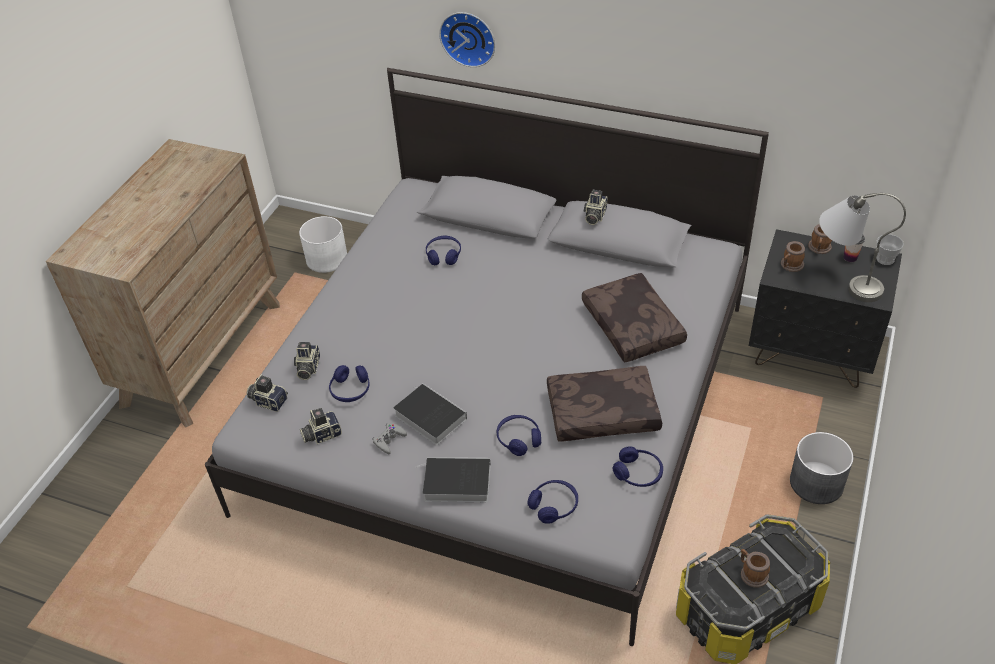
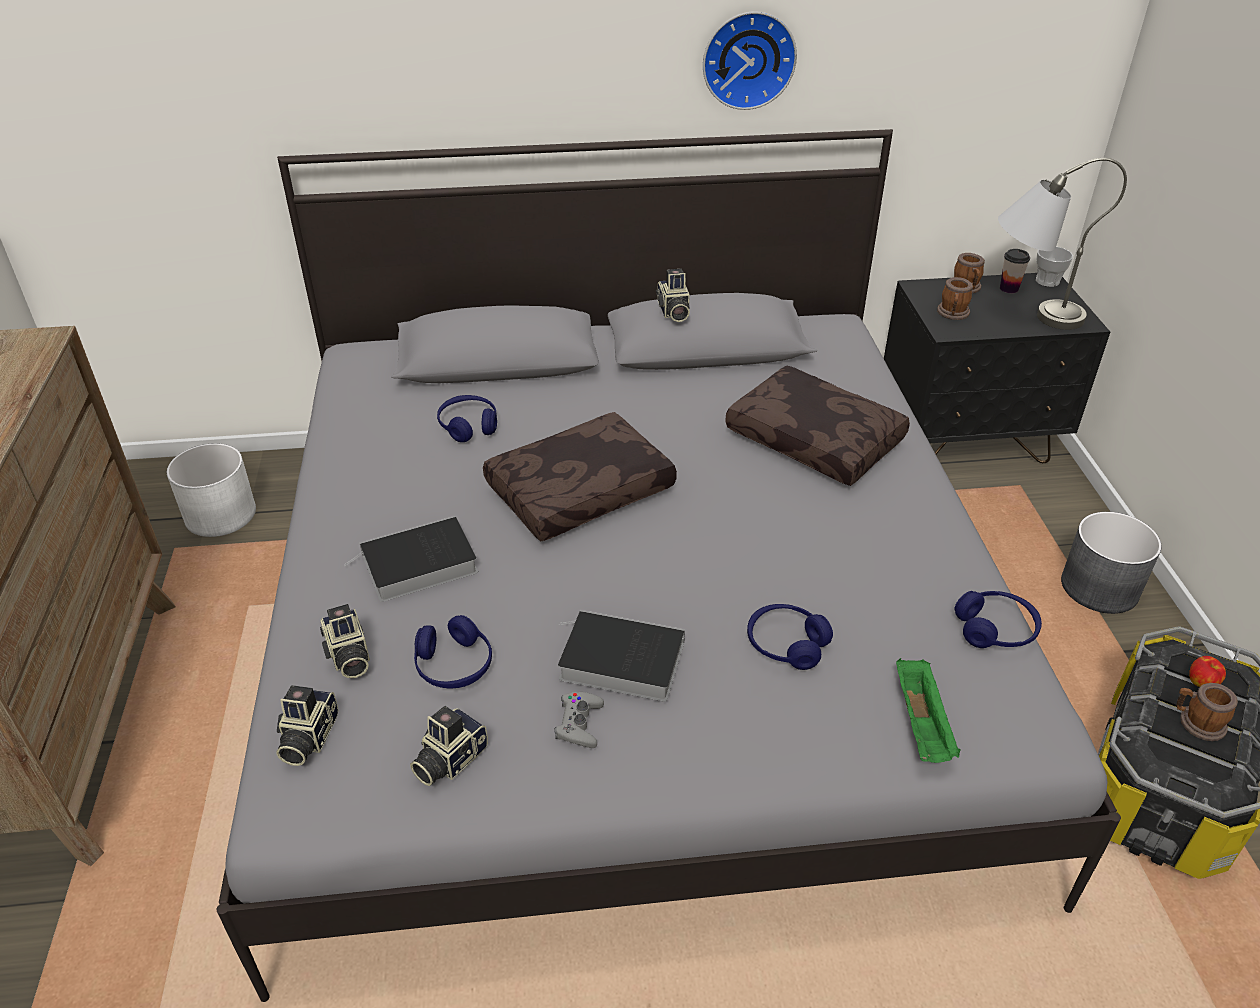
camera: 30 degrees left, 5 degrees down
camera [246,374,288,412] -> camera turned 75 degrees counterclockwise [276,685,338,766]
book [415,457,491,502] -> book moved to [344,516,478,602]
wall clock [439,12,495,67] -> wall clock moved to [703,11,797,110]
blue headphones [528,480,578,524] -> green tray [896,658,961,763]
brown pillow [547,366,662,441] -> brown pillow moved to [483,412,677,542]
none -> apple [1189,656,1226,687]

